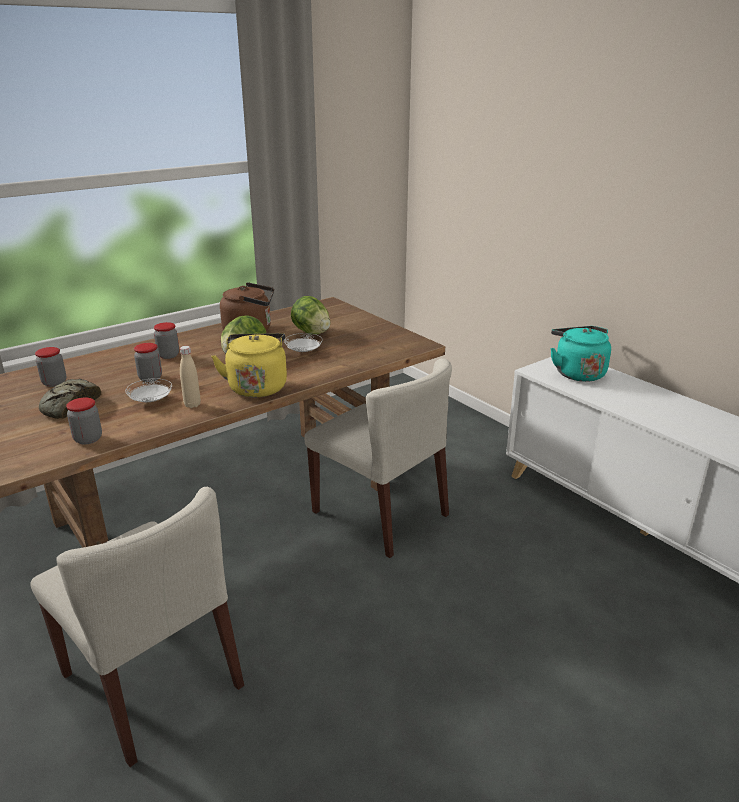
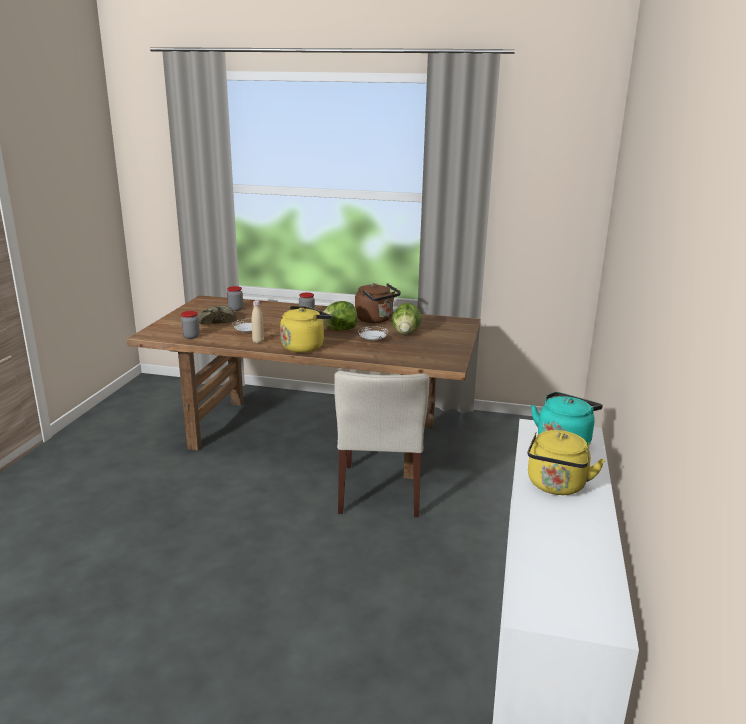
camera: 50 degrees right, 5 degrees down
beige chair [30,487,244,767] -> none
jar [134,343,162,382] -> none
none -> yellow kettle [527,430,605,495]

